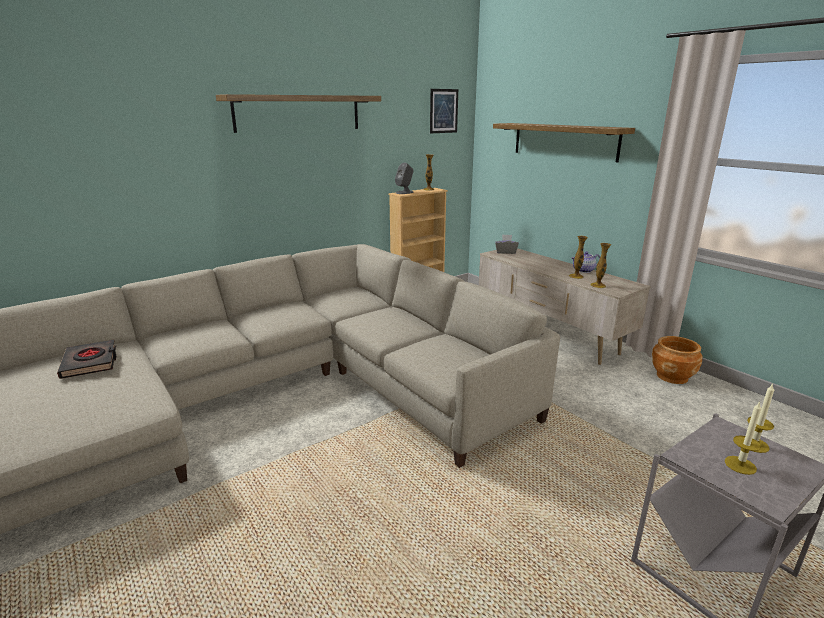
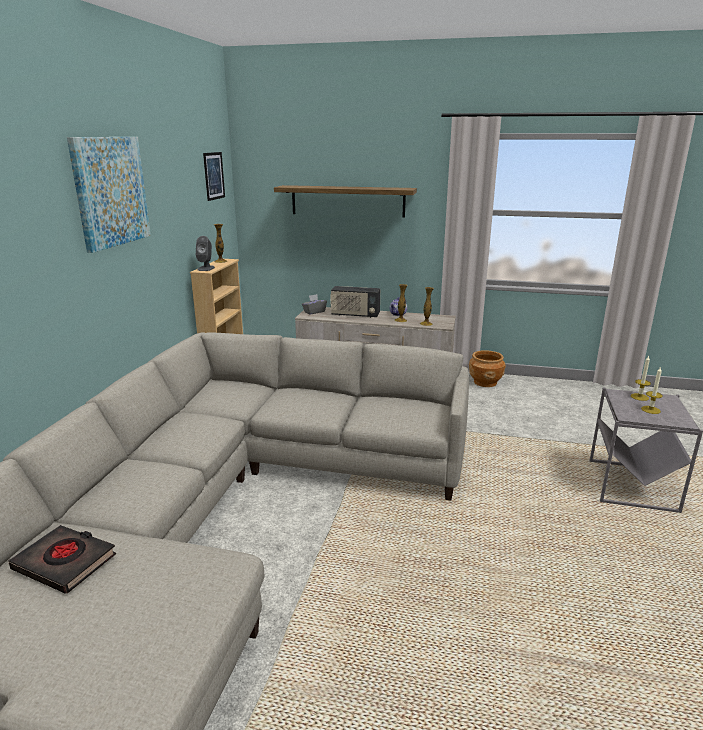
camera: 40 degrees left, 0 degrees up
shelf [216,94,381,133] -> picture [67,137,151,253]
none -> radio [330,286,380,318]

